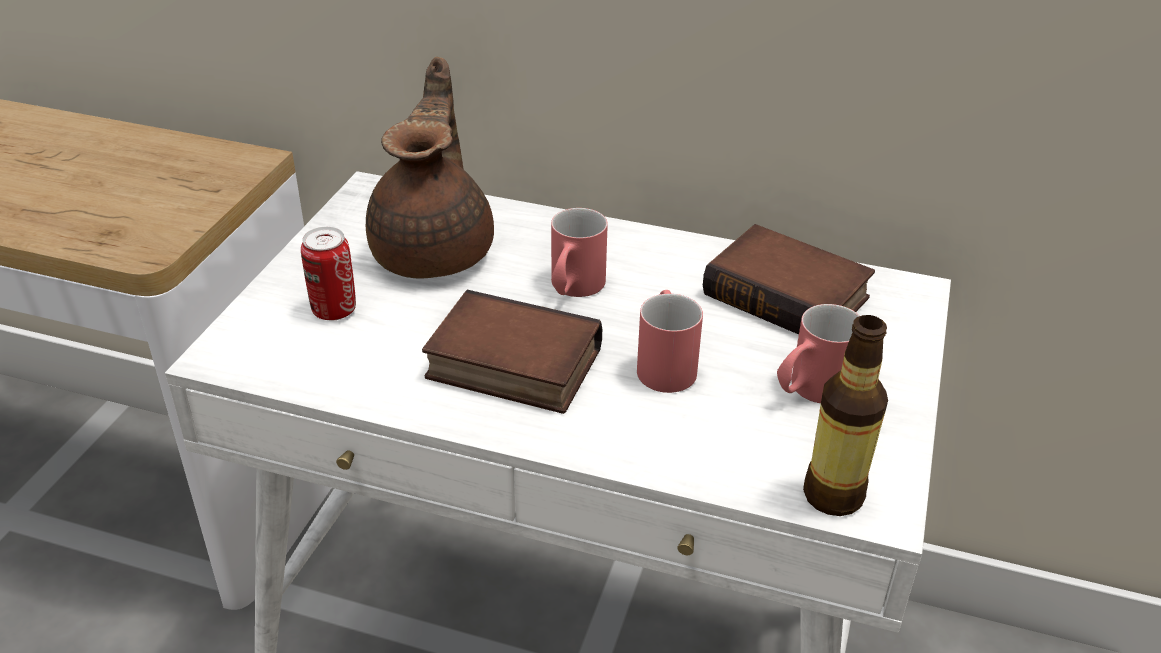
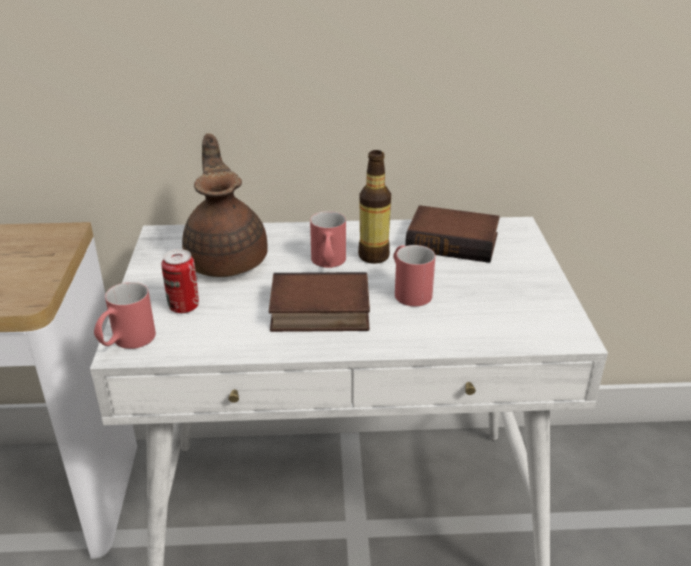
camera: 20 degrees left, 5 degrees down
red mug [777,304,860,403] -> red mug moved to [94,282,156,349]
bottle [803,315,888,516] -> bottle moved to [358,150,391,264]

